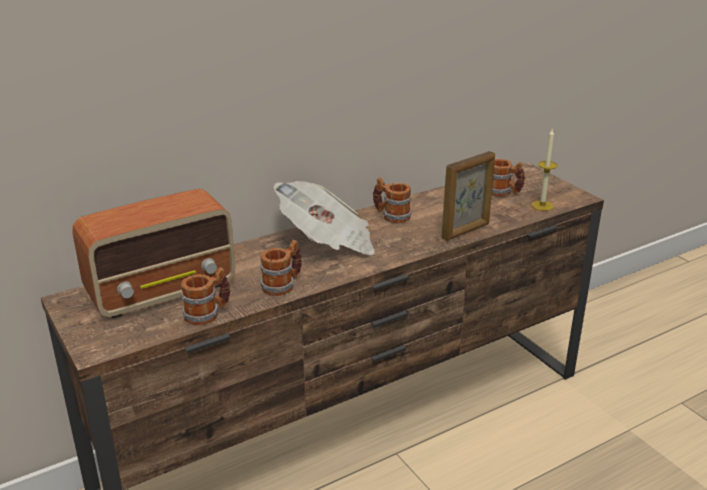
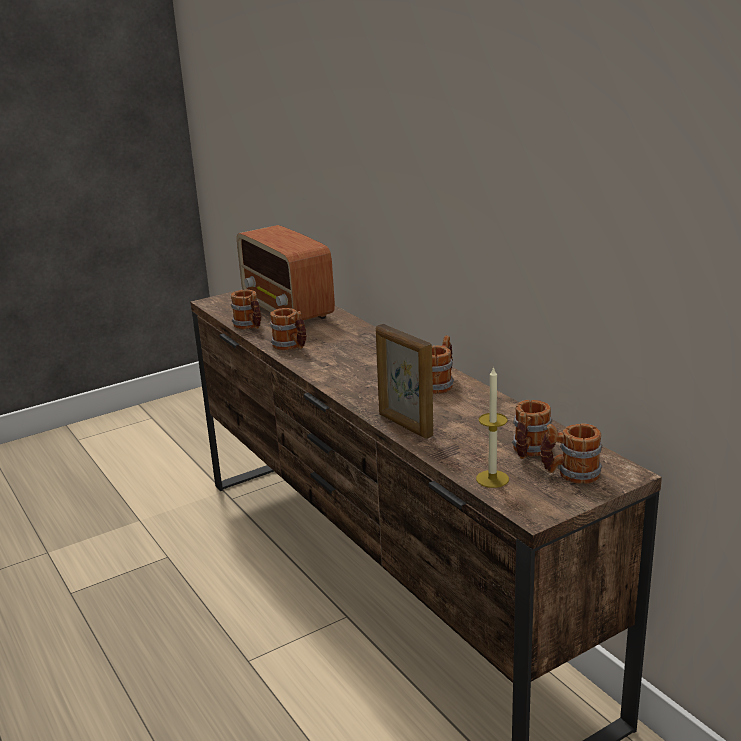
camera: 90 degrees right, 5 degrees down
newspaper [273,181,375,255] -> none
none -> mug [540,424,603,484]

